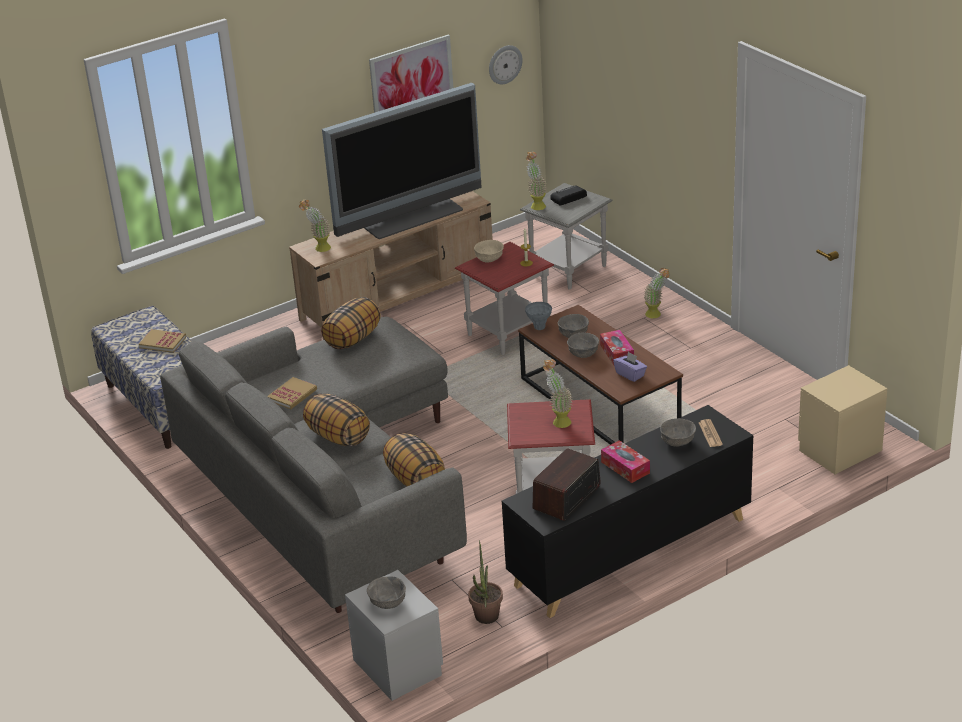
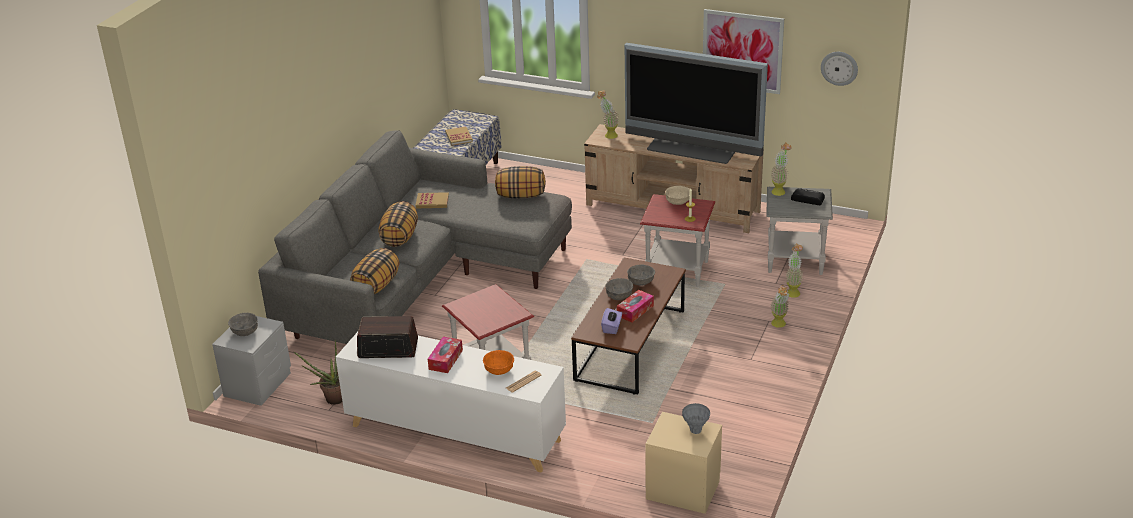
camera: 55 degrees right, 0 degrees up
black cabinet [502,405,753,618] -> white cabinet [336,332,566,473]
grey vase [525,302,552,330] -> grey vase moved to [682,403,710,434]
potted plant [543,359,573,428] -> potted plant moved to [785,243,804,298]
grey bowl [660,418,696,446] -> orange bowl [483,350,514,375]

